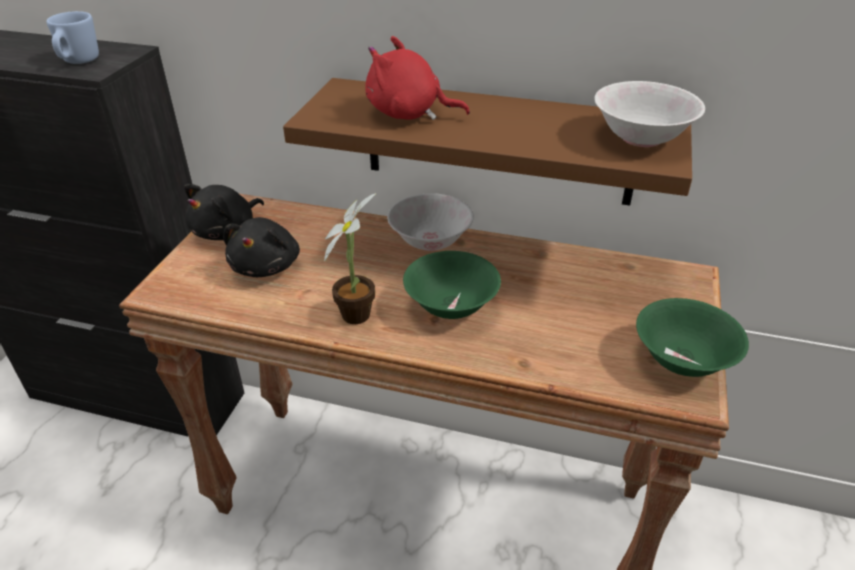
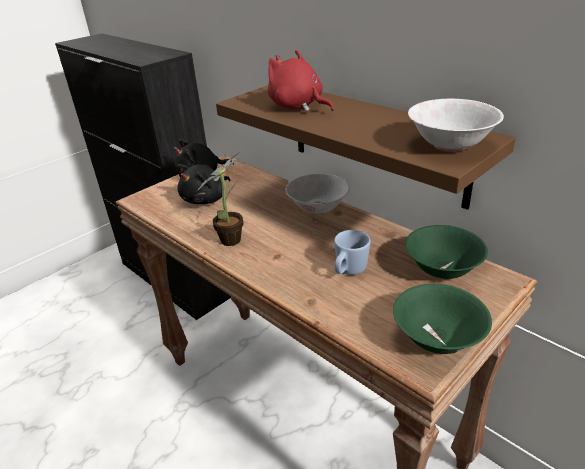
camera: 30 degrees right, 5 degrees down
blue mug [46,11,99,64] -> blue mug moved to [334,230,371,275]
green bowl [403,251,501,319] -> green bowl moved to [405,225,488,279]

